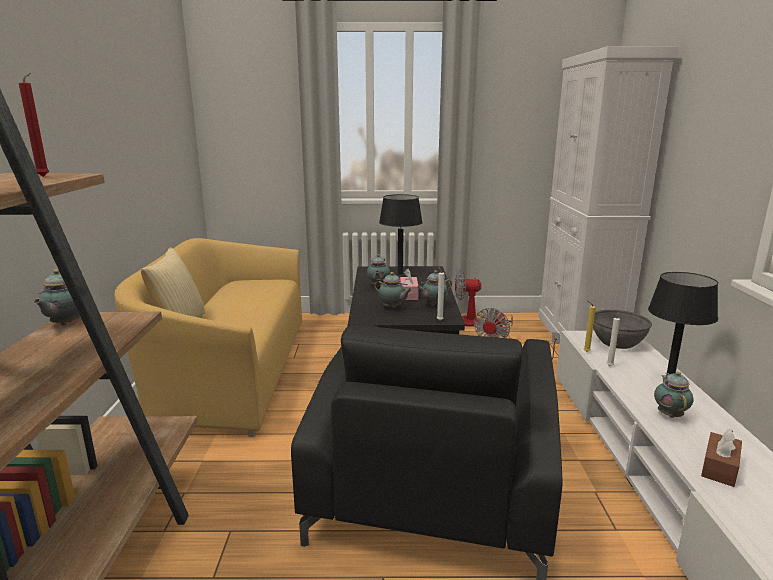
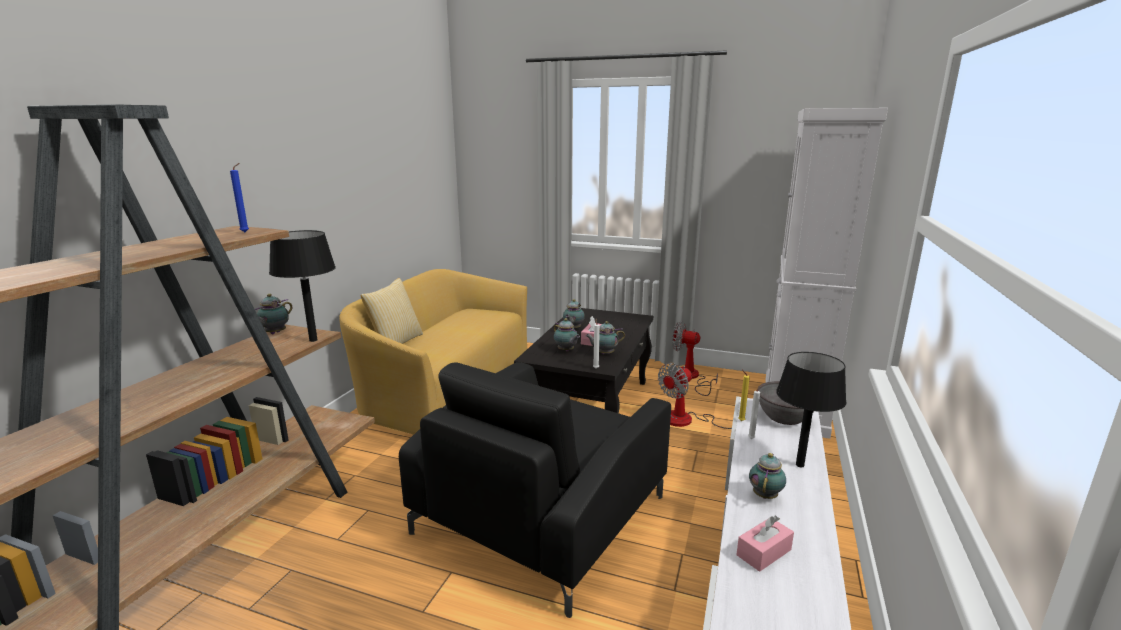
camera: 20 degrees right, 0 degrees up
red candle [19,73,49,177] -> blue candle [230,163,249,232]
black table lamp [379,194,423,275] -> black table lamp moved to [269,230,336,342]
brown tissue box [701,428,742,487] -> pink tissue box [736,516,794,572]

